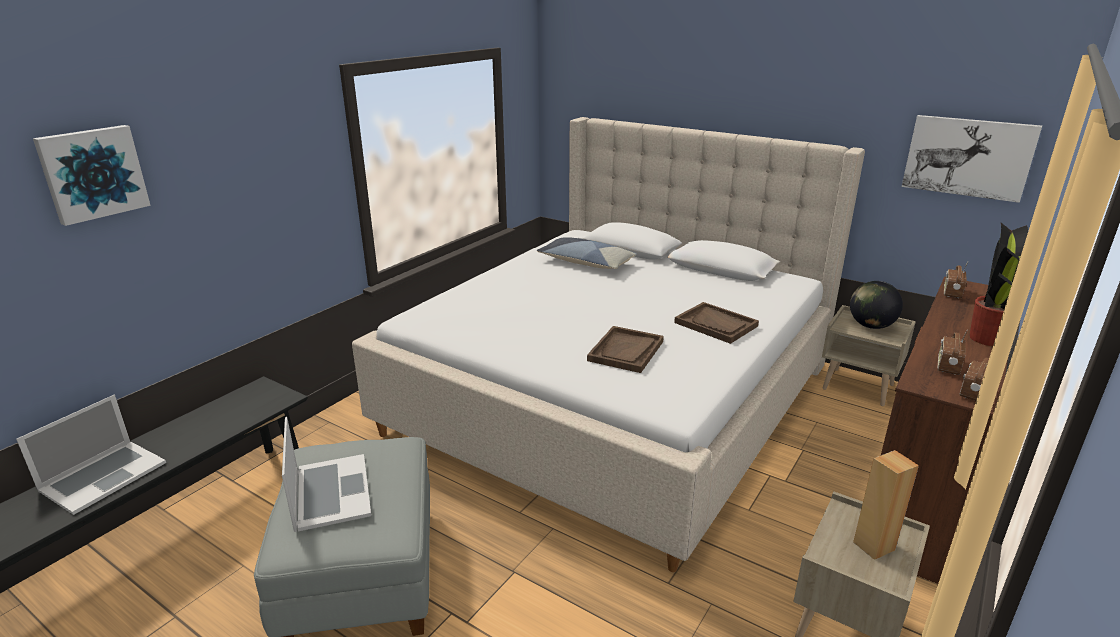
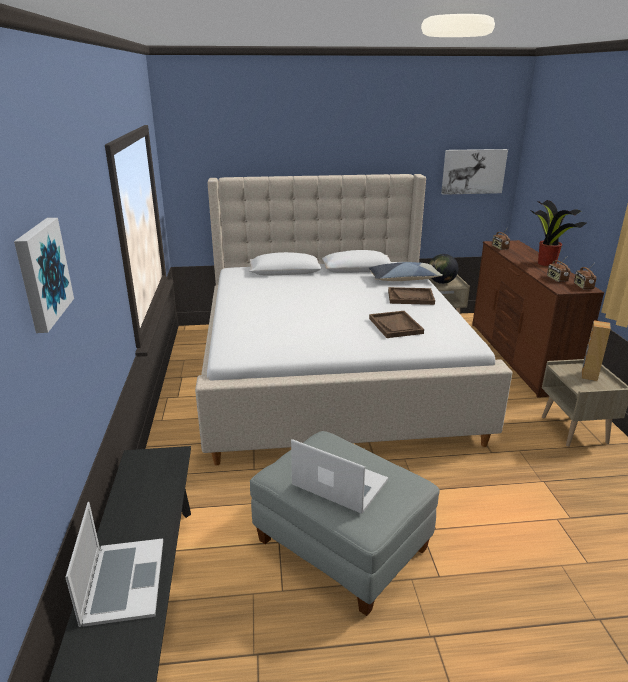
camera: 40 degrees left, 0 degrees up
pillow [537,237,637,269] -> pillow moved to [368,262,443,281]

